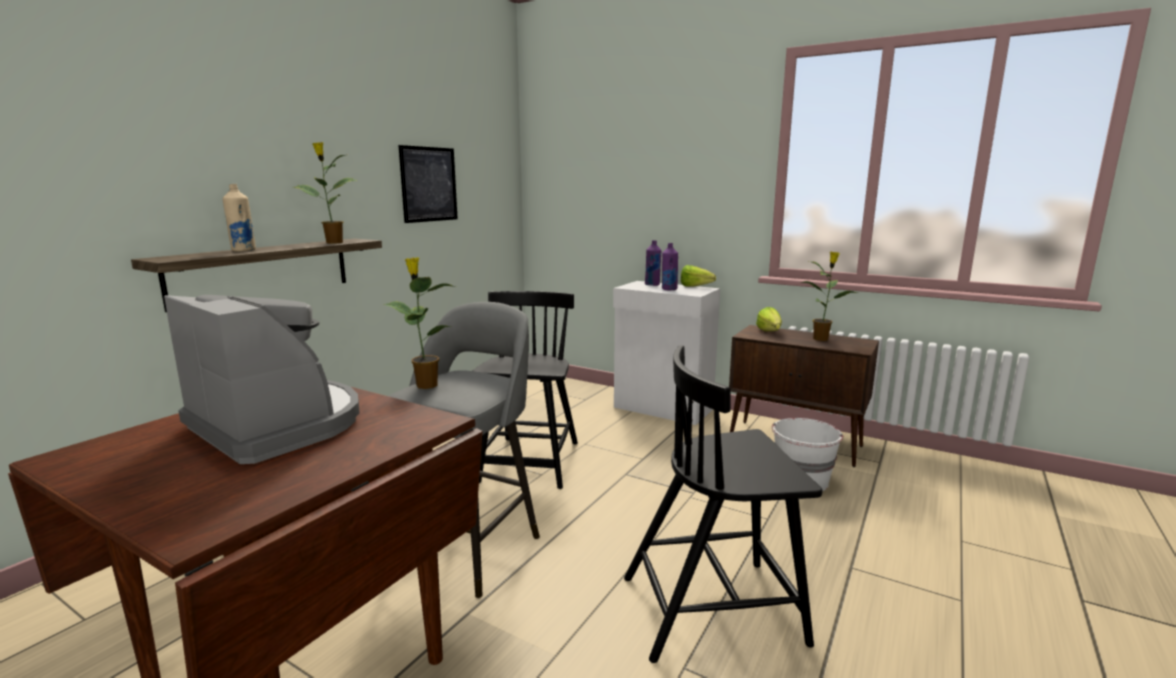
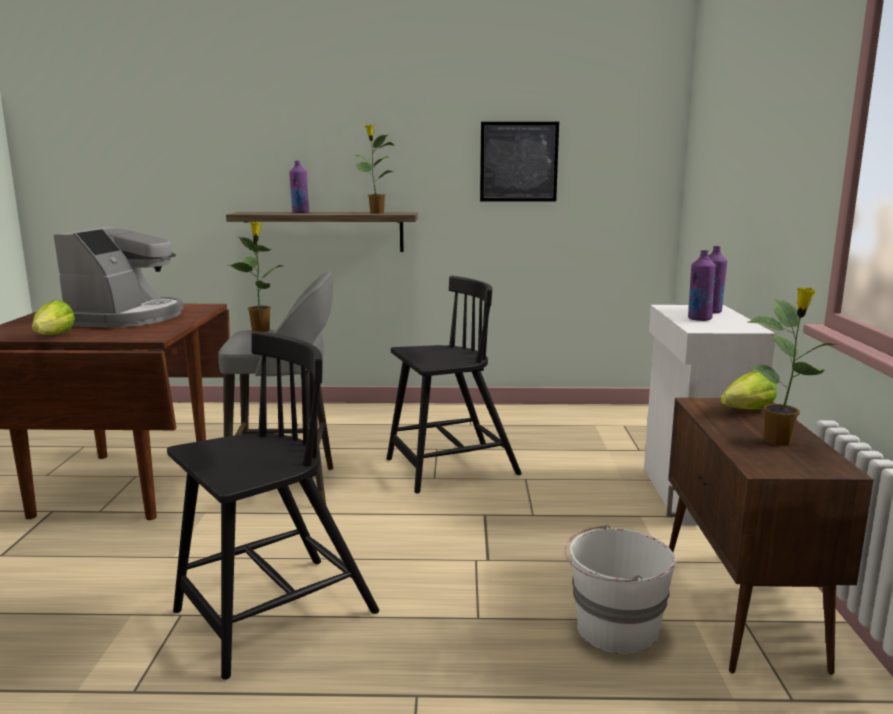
camera: 60 degrees right, 0 degrees up
beige bottle [223,184,256,252] -> purple bottle [289,161,309,213]
black chair [624,346,822,663] -> black chair turned 90 degrees clockwise [167,331,379,680]
lettuce [681,265,716,287] -> lettuce moved to [32,300,75,335]

